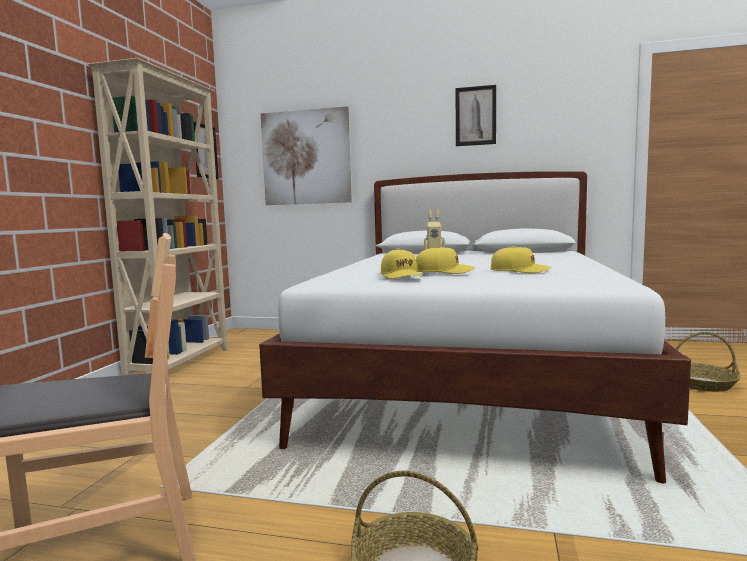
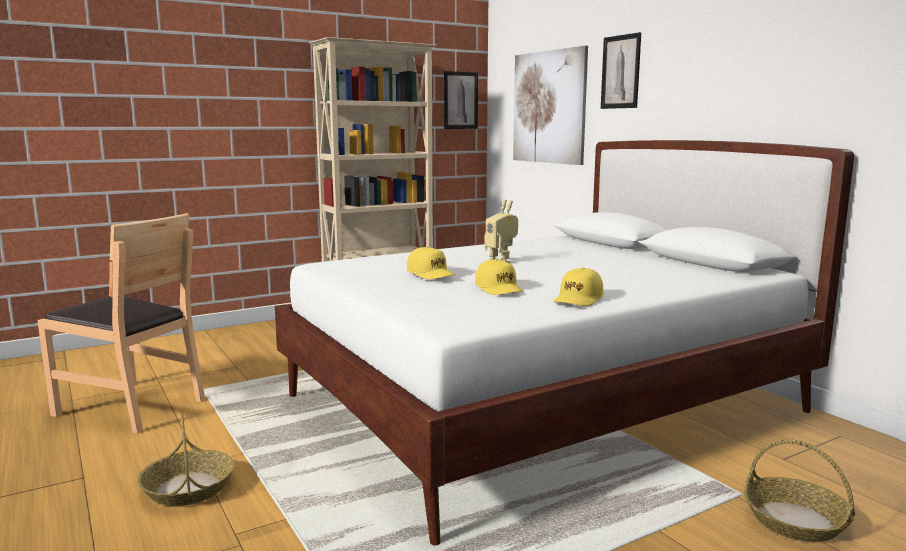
camera: 45 degrees right, 5 degrees up
yellow cap [380,249,422,279] -> yellow cap moved to [554,267,604,306]
picture [455,85,496,146] -> picture moved to [601,32,641,109]

